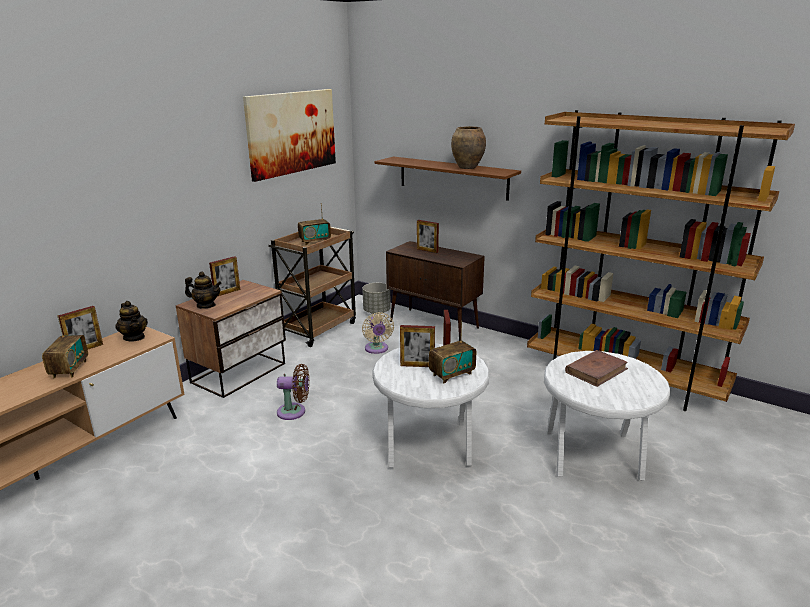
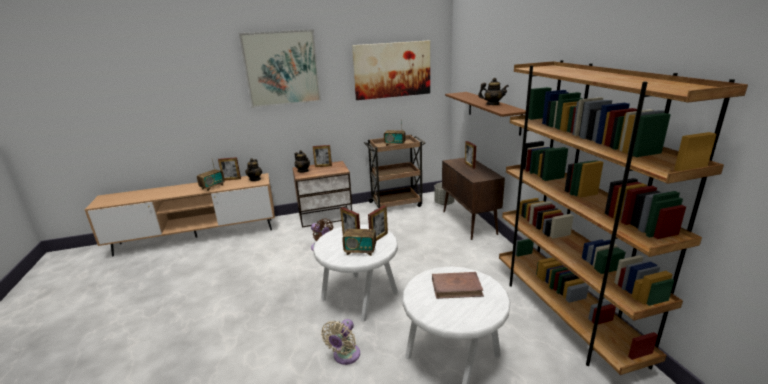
camera: 40 degrees right, 0 degrees up
beige fan [362,312,394,354] -> beige fan moved to [321,319,360,365]
brown vase [451,126,486,169] -> teapot [478,78,508,105]
none -> picture [239,29,321,108]

